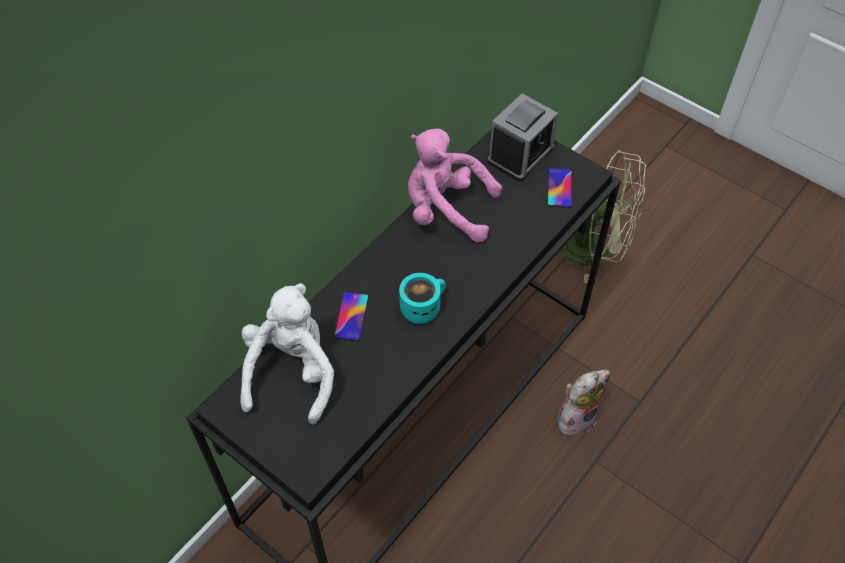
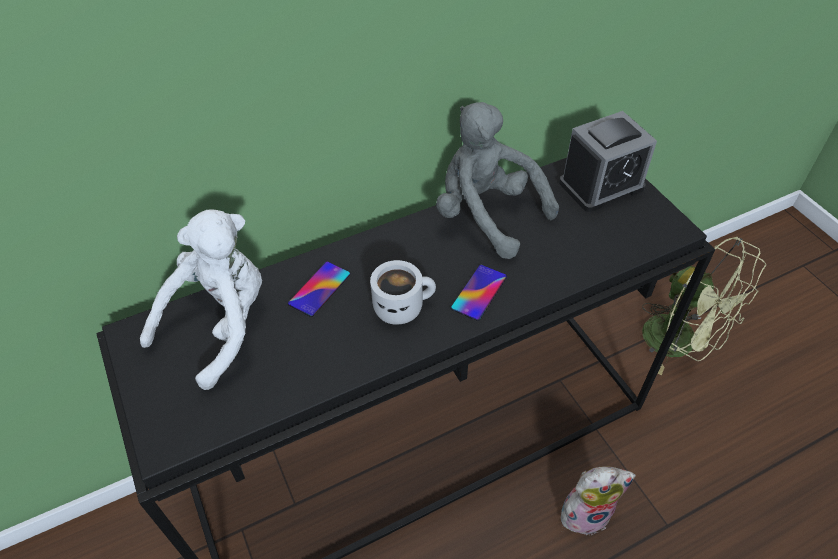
camera: 25 degrees right, 5 degrees down
turquoise mug [399,273,446,324] -> white mug [370,260,436,325]
pink plush toy [408,129,502,243] -> grey plush toy [436,102,559,259]
phone [548,168,572,208] -> phone moved to [451,265,507,321]

